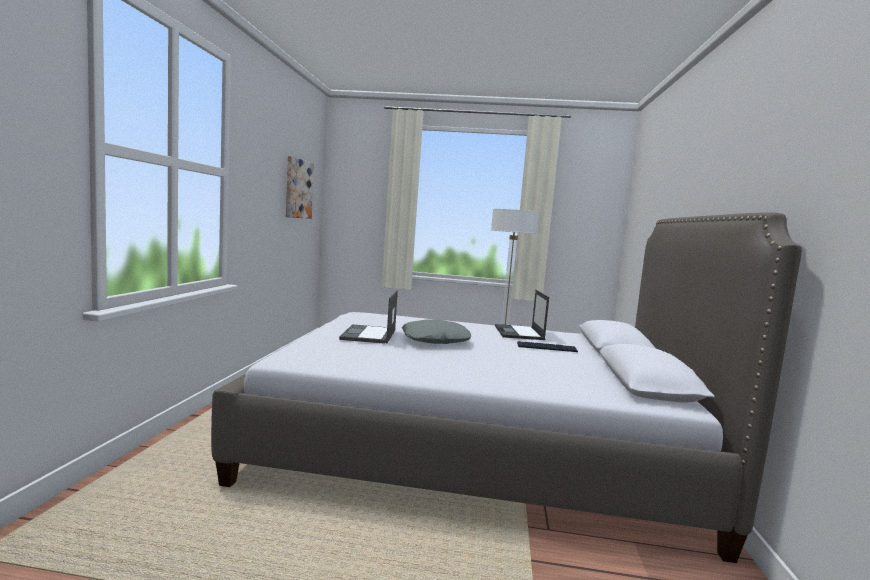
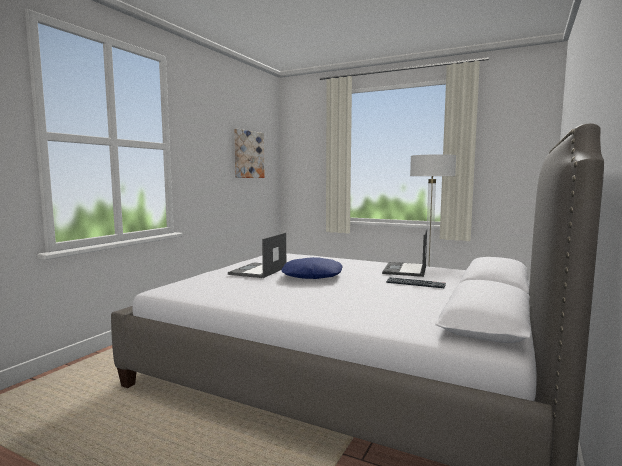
camera: 20 degrees right, 0 degrees up
grey pillow [402,319,471,344] -> blue pillow [281,257,343,279]

